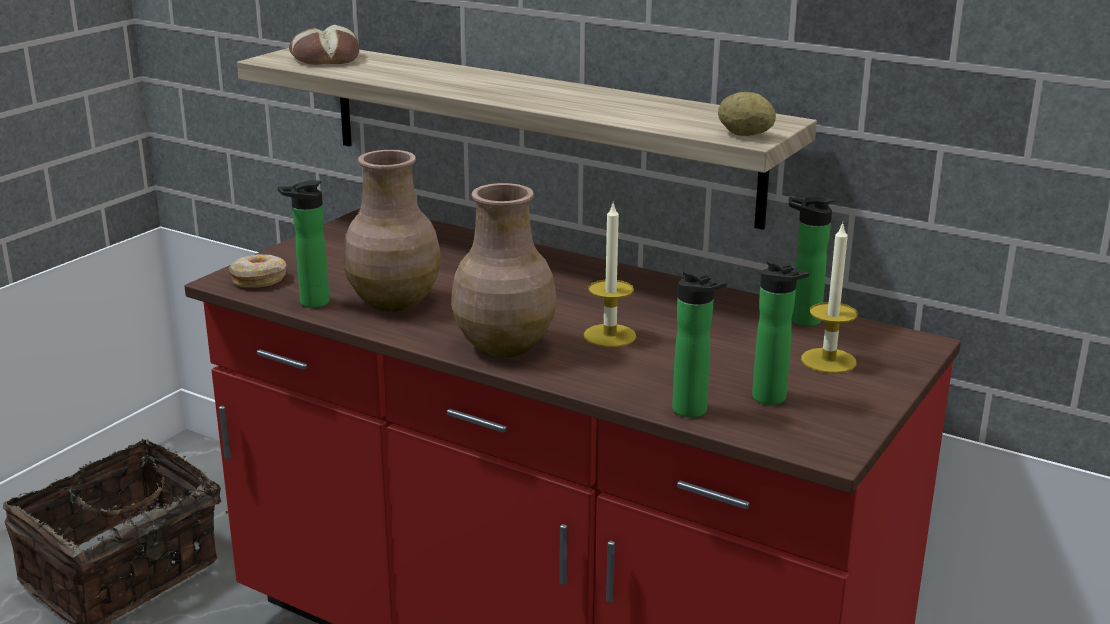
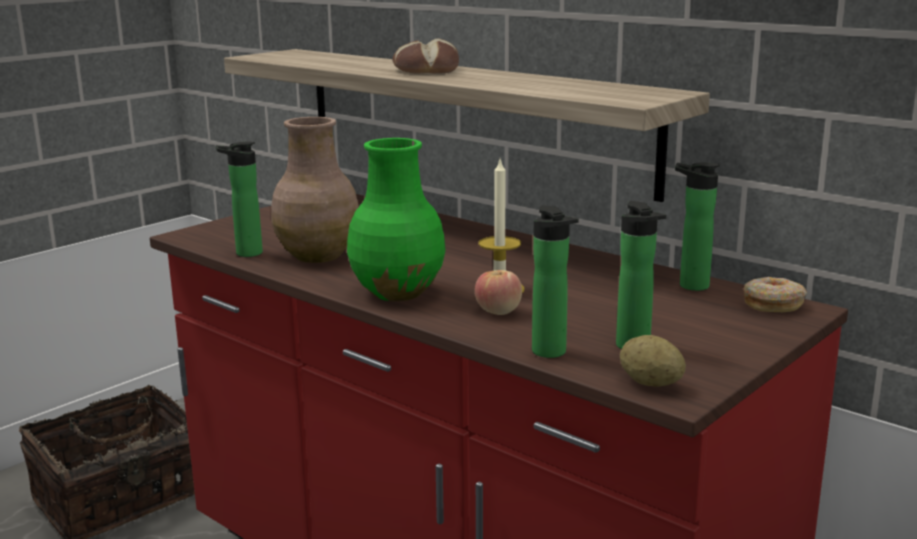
camera: 10 degrees right, 5 degrees down
donut [229,254,287,288] -> donut moved to [743,277,807,312]
bread [289,25,359,65] -> bread moved to [392,38,459,74]
brown vase [451,183,557,358] -> green vase [347,138,445,301]
potato [718,92,776,136] -> potato moved to [620,335,686,387]
candle [801,222,858,374] -> none
none -> apple [475,270,522,315]

